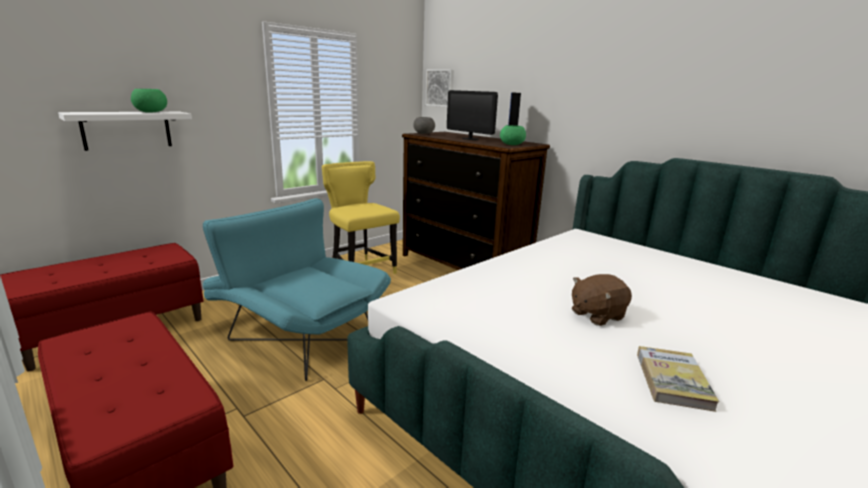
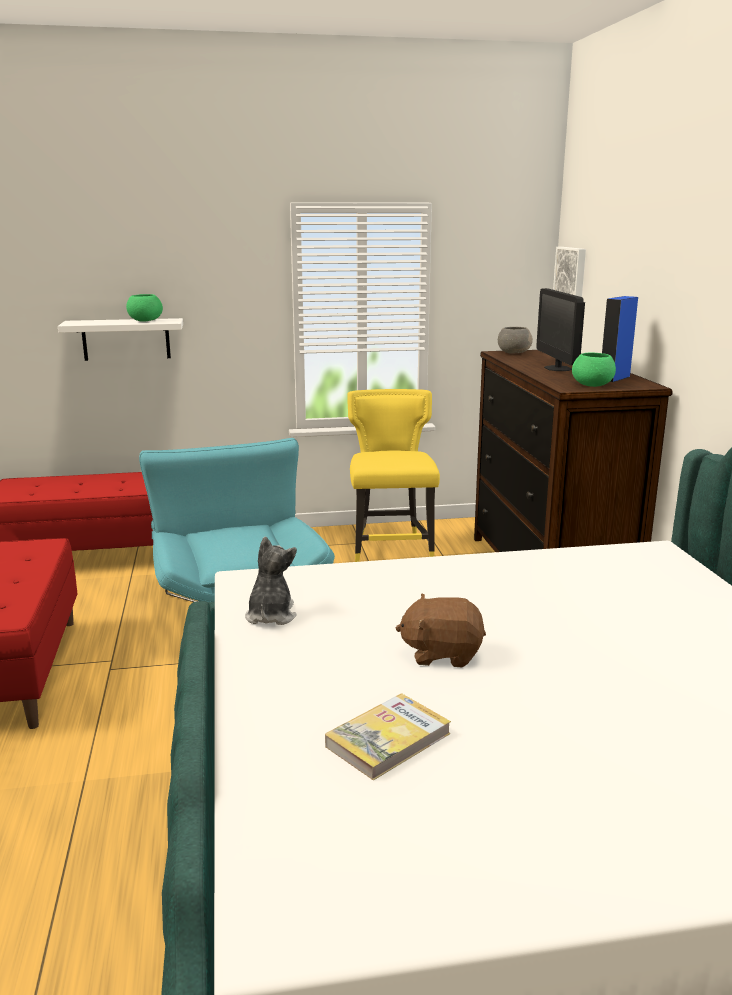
camera: 35 degrees right, 0 degrees up
none -> plush toy [245,537,297,625]

